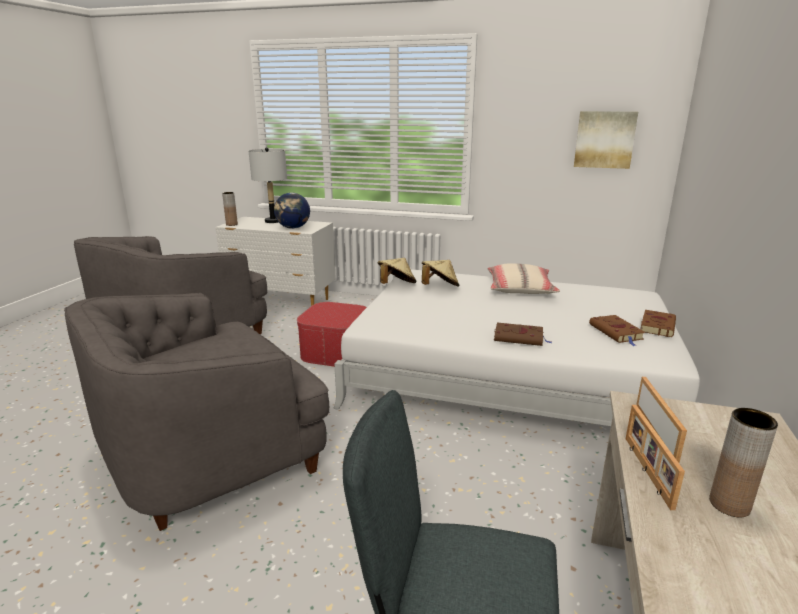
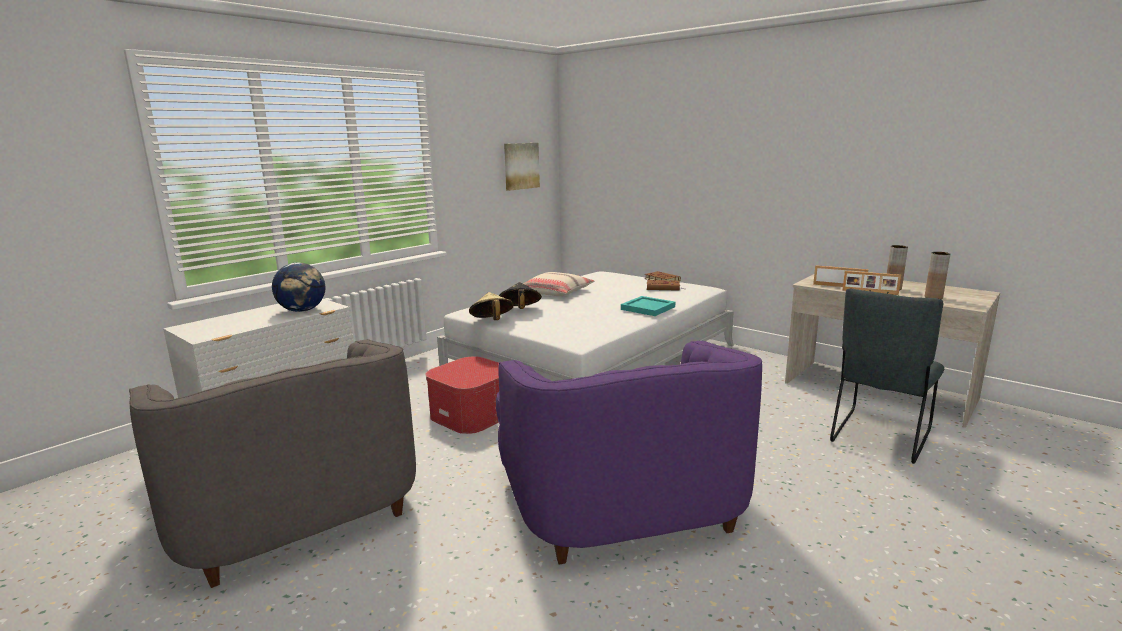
camera: 65 degrees left, 5 degrees down
grey armchair [64,293,329,531] -> purple armchair [496,340,762,565]
brown vase [222,192,238,226] -> brown vase moved to [925,252,950,299]
grey table lamp [249,147,287,223] -> none
beige hat [422,260,460,287] -> black hat [499,282,542,309]
brown book [494,323,551,346] -> turquoise tray [621,296,675,316]

